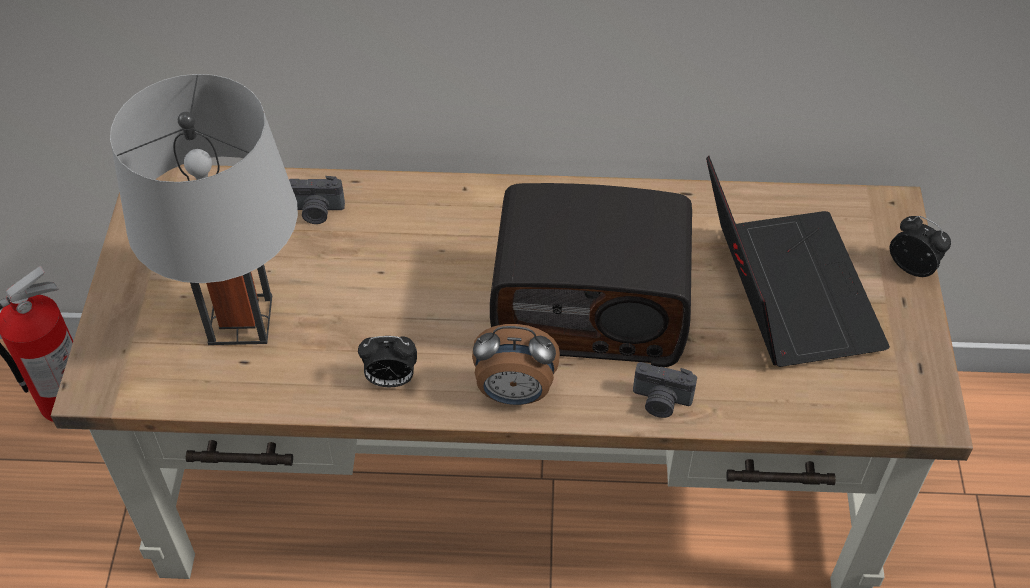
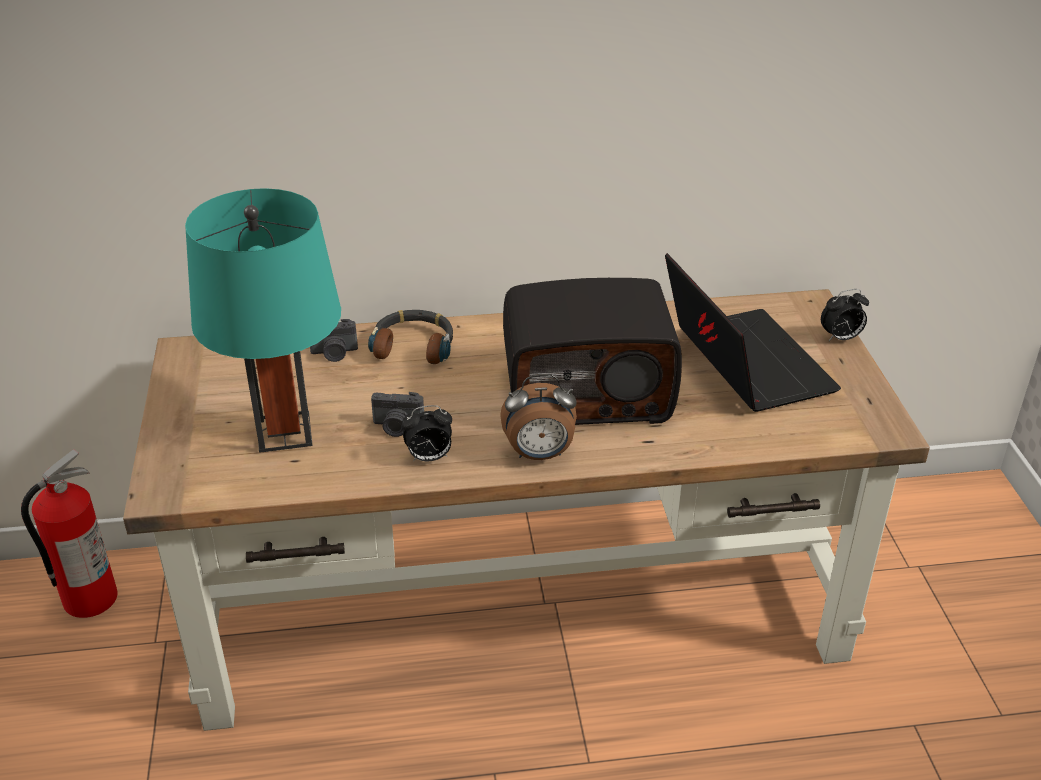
camera: 10 degrees left, 15 degrees down
grey table lamp [110,74,298,345] -> turquoise table lamp [185,188,341,453]
camera [633,362,697,418] -> camera moved to [371,392,424,437]
alarm clock [890,216,951,277] -> alarm clock turned 135 degrees clockwise [821,289,869,341]
none -> headphones [368,310,453,364]

